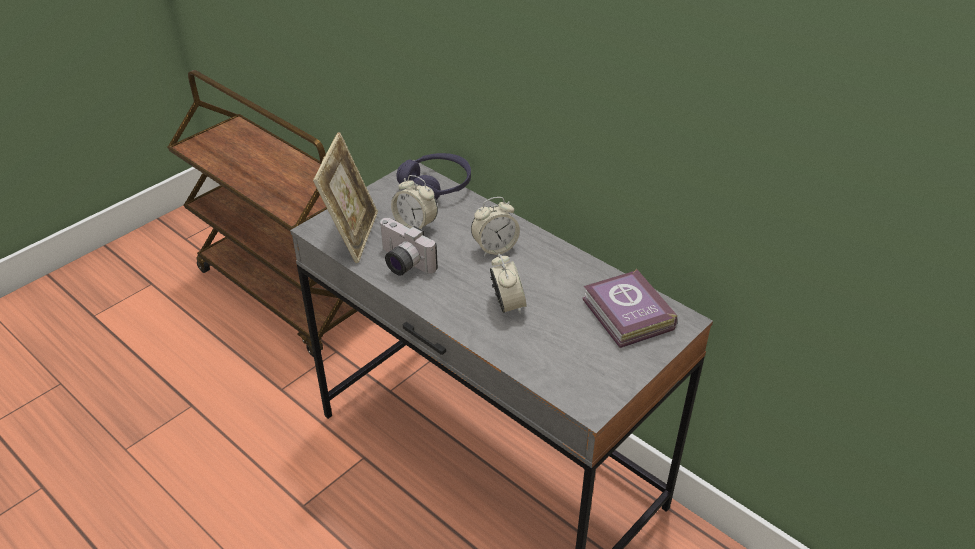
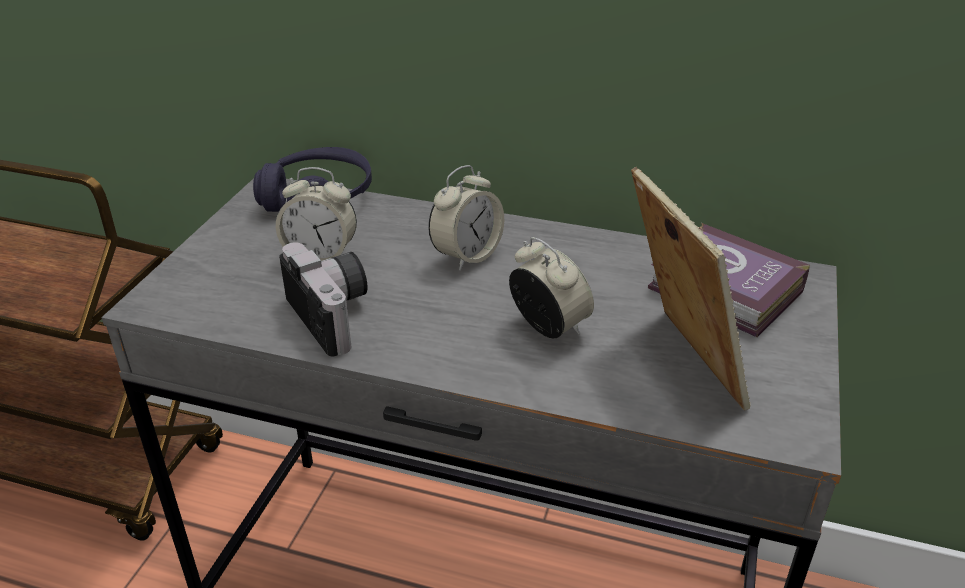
camera: 25 degrees left, 5 degrees down
picture frame [313,132,378,263] -> picture frame moved to [631,167,751,411]
camera [379,218,438,276] -> camera turned 135 degrees counterclockwise [279,242,368,356]

